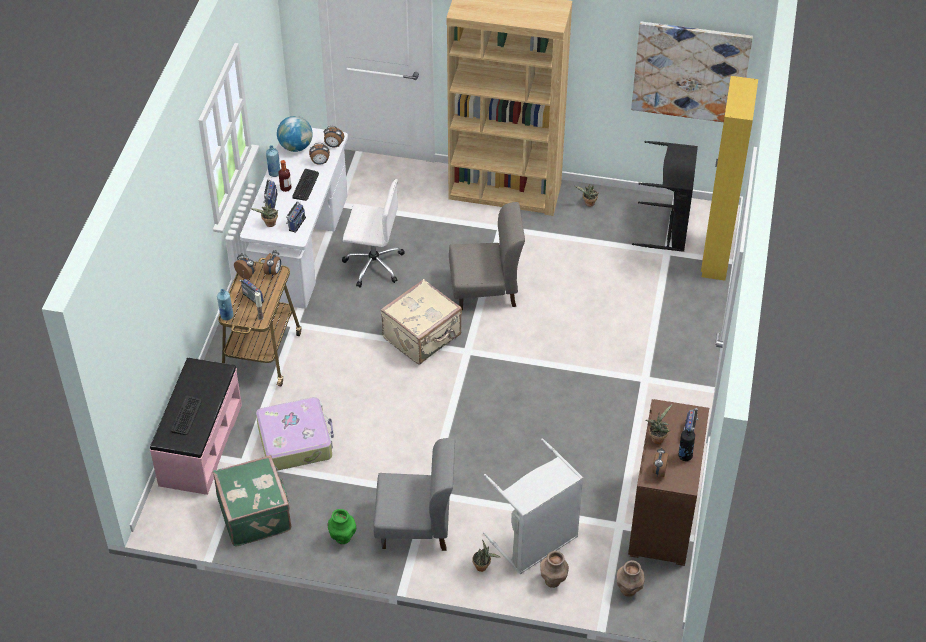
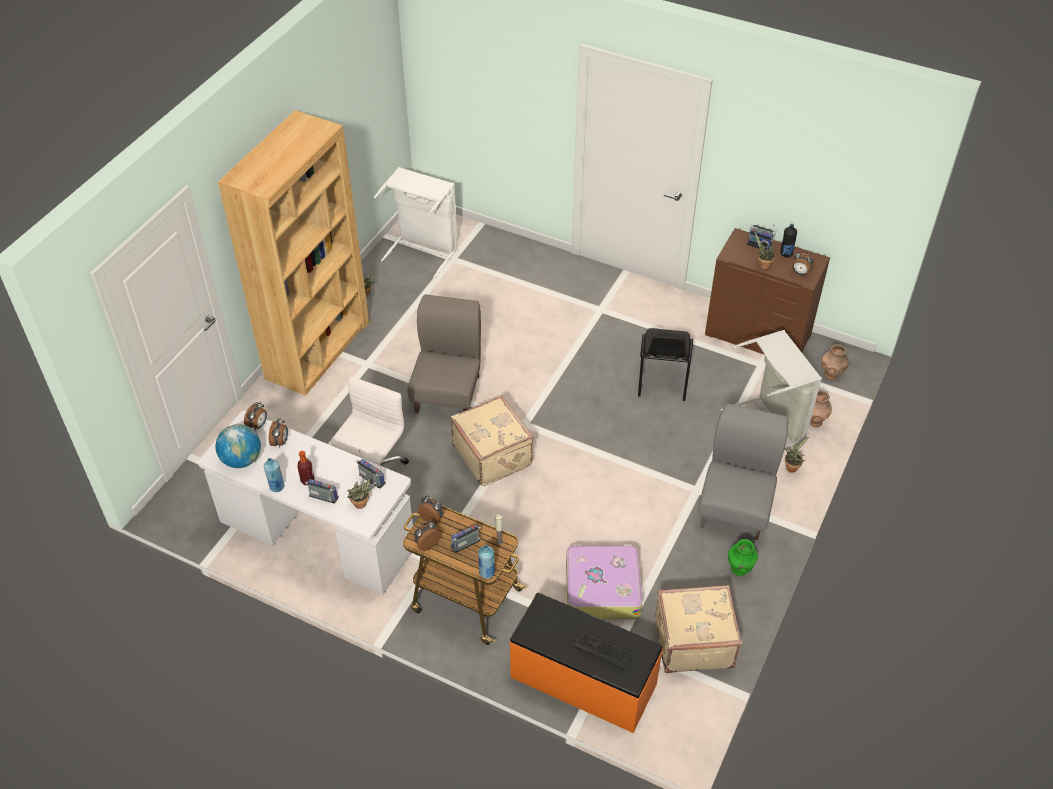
camera: 75 degrees left, 0 degrees up
pink bench [150,358,242,495] -> orange bench [510,593,663,733]
green suitcase [213,455,291,547] -> beige suitcase [655,585,742,673]
keyboard [292,169,319,201] -> none
picture [631,22,753,122] -> none
black laundry basket [632,141,698,252] -> white laundry basket [374,167,458,278]
yellow wardrobe [701,76,758,281] -> none
none -> black chair [638,328,693,401]

